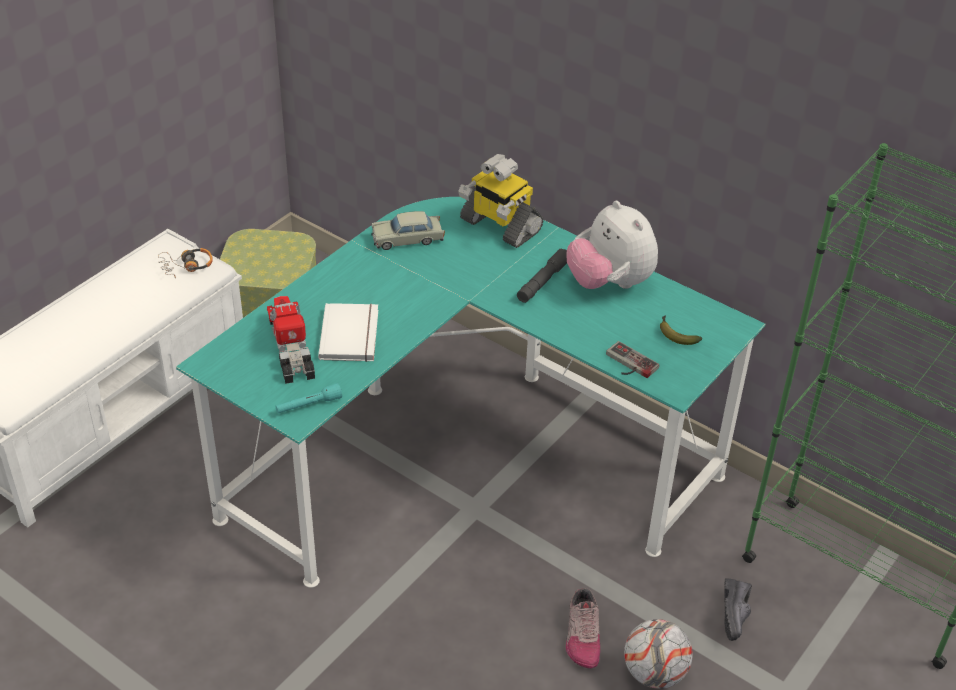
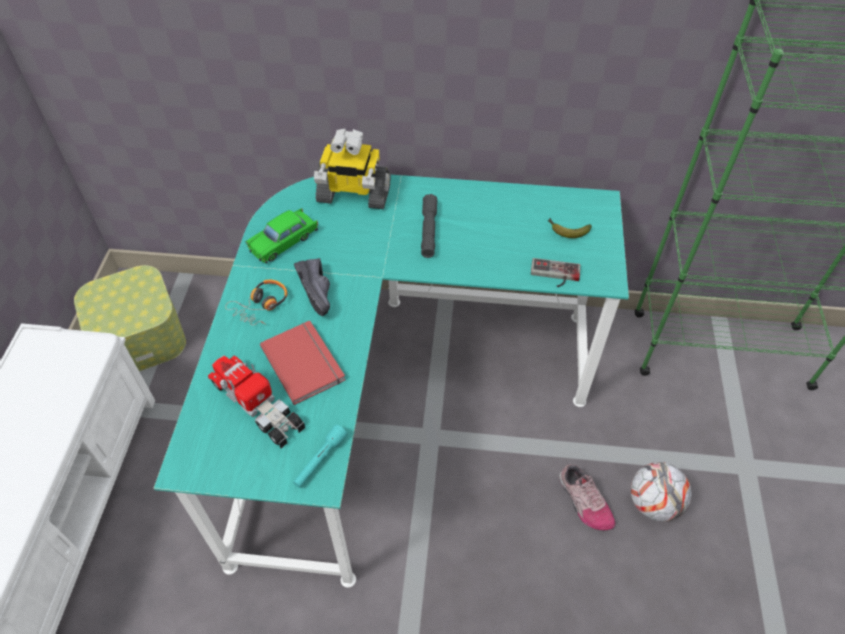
camera: 30 degrees left, 10 degrees up
headphones [158,248,213,278] -> headphones moved to [225,280,287,325]
white book [318,303,378,362] -> red book [260,321,346,405]
beige toy car [371,211,445,250] -> green toy car [246,208,318,263]
plush toy [566,201,658,289] -> none
black shoe [724,578,752,641] -> black shoe moved to [294,258,330,316]

